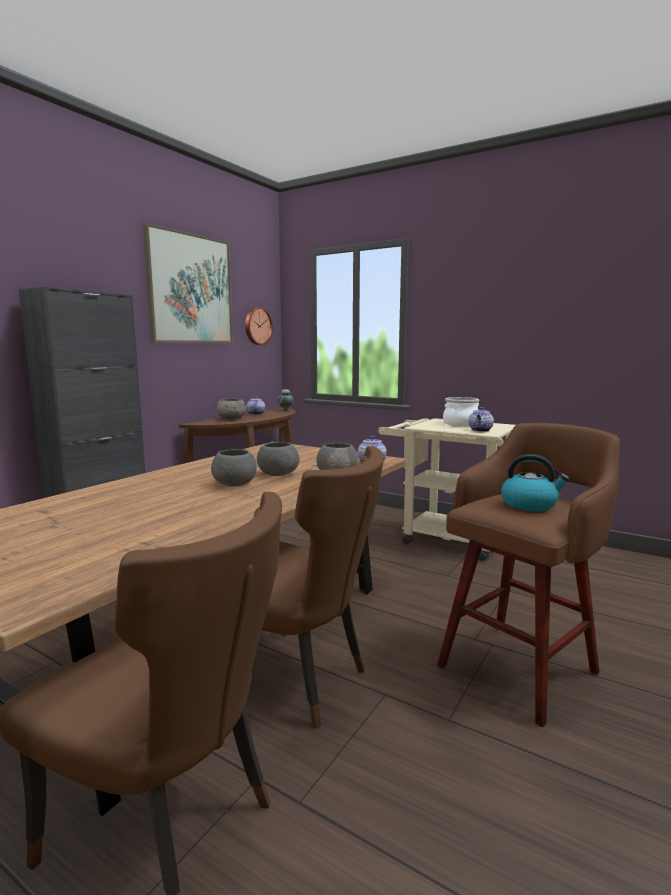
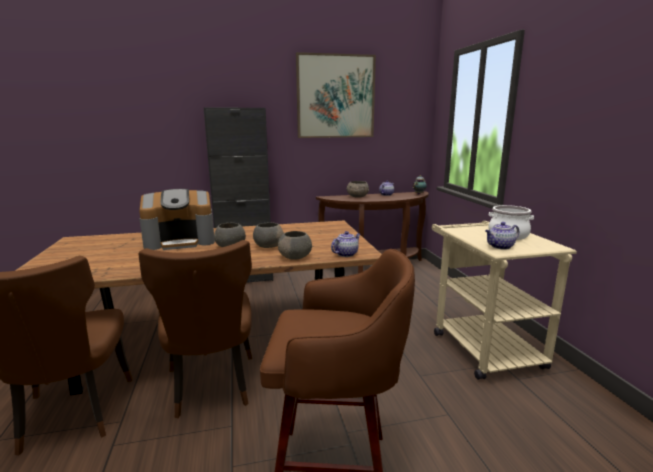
camera: 45 degrees right, 5 degrees up
wall clock [245,307,273,345] -> none
kettle [501,454,570,511] -> none
none -> coffee machine [139,189,215,250]

